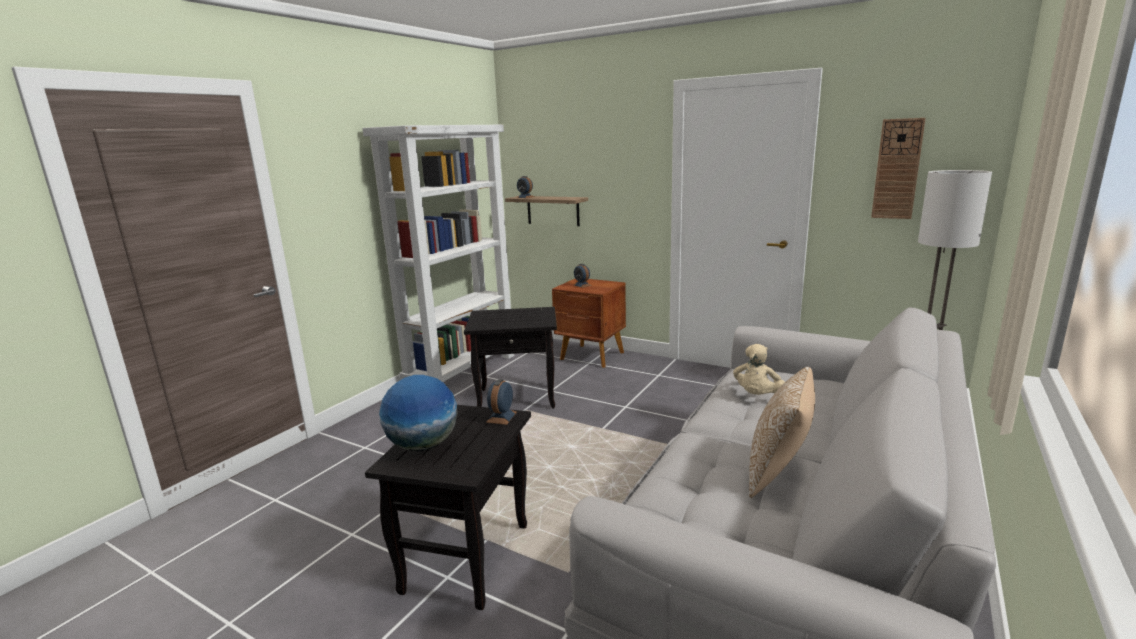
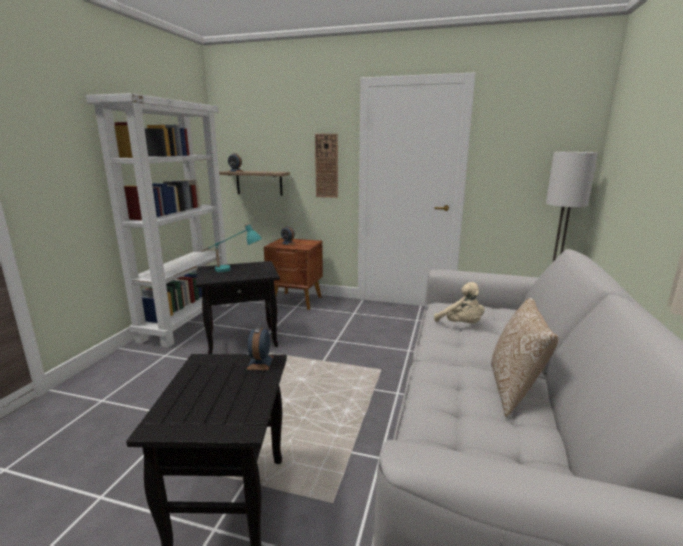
camera: 15 degrees left, 0 degrees up
globe [379,375,457,451] -> none
beige plush toy [733,344,785,395] -> beige plush toy turned 45 degrees counterclockwise [434,282,484,323]
wall clock [871,118,926,219] -> wall clock moved to [315,134,338,198]
none -> turquoise table lamp [201,223,262,272]

